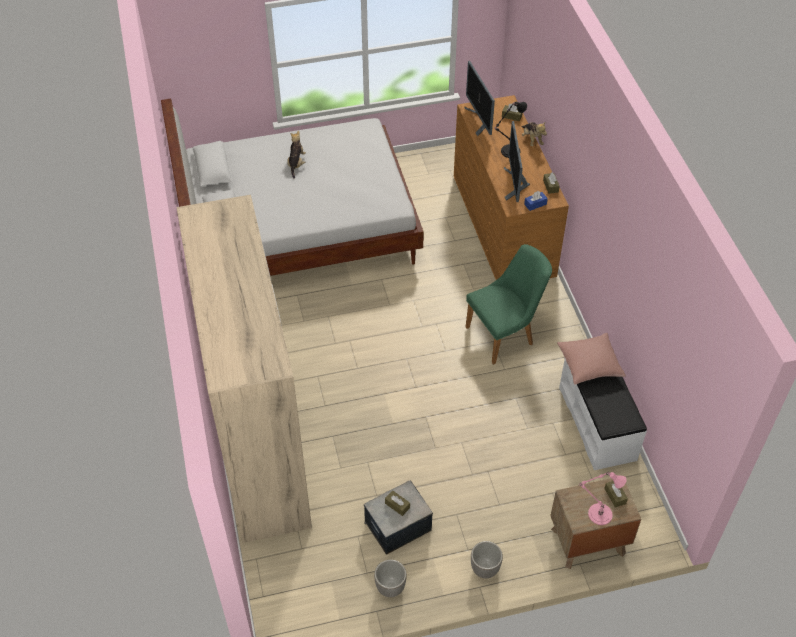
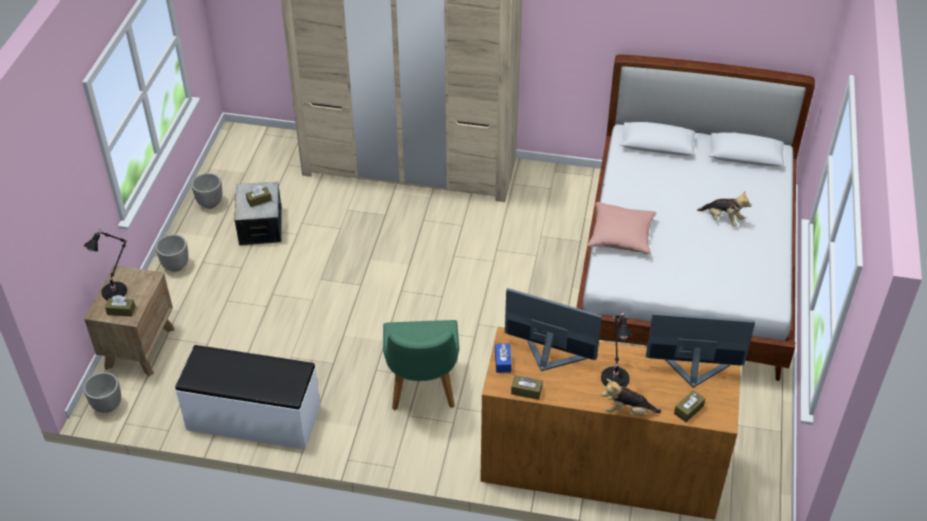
camera: 115 degrees right, 5 degrees down
pink pillow [557,333,626,385] -> pink pillow moved to [587,202,657,254]
pink table lamp [579,472,627,525] -> black table lamp [84,230,127,300]
none -> planter [84,372,121,413]

